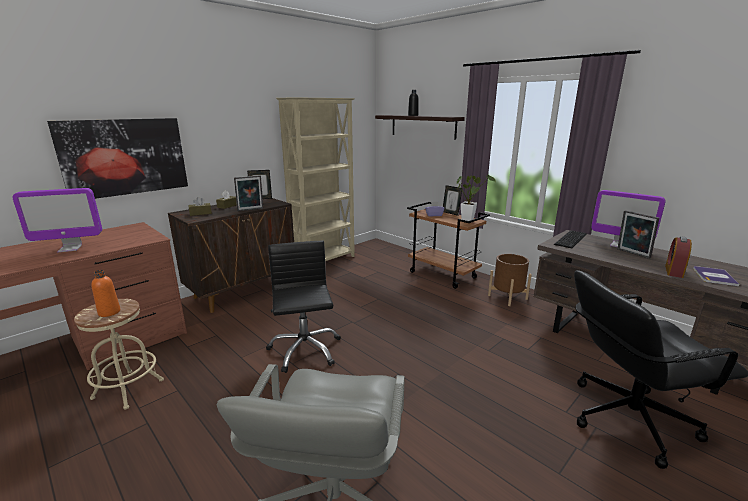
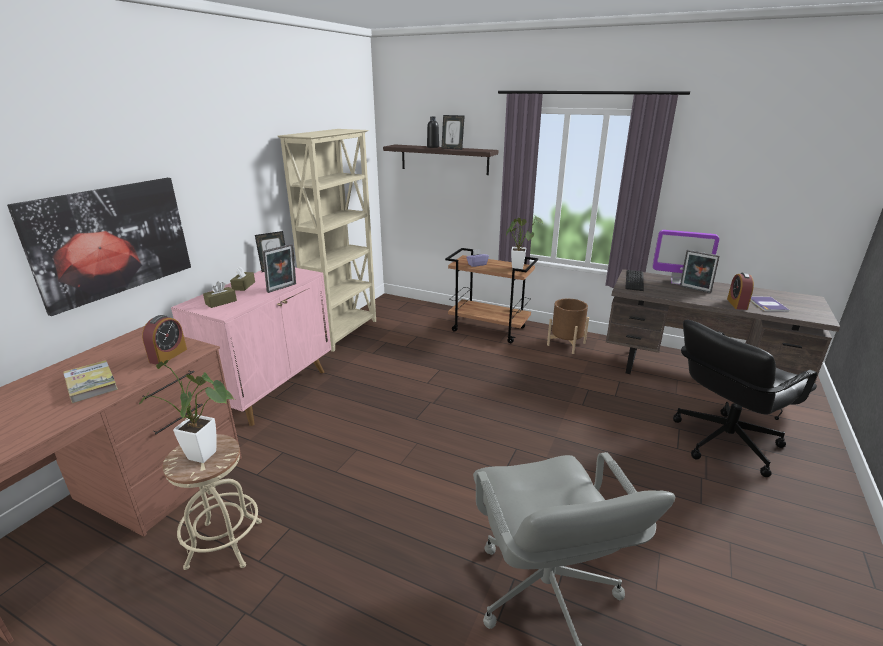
camera: 20 degrees left, 5 degrees up
monitor [12,188,102,252] -> book [63,360,118,403]
orange bottle [91,270,120,317] -> potted plant [139,360,234,463]
brown cabinet [168,198,294,313] -> pink cabinet [171,268,331,426]
black office chair [266,241,341,373] -> none
picture frame [443,185,462,216] -> picture frame moved to [441,115,465,150]
none -> alarm clock [142,315,187,364]

